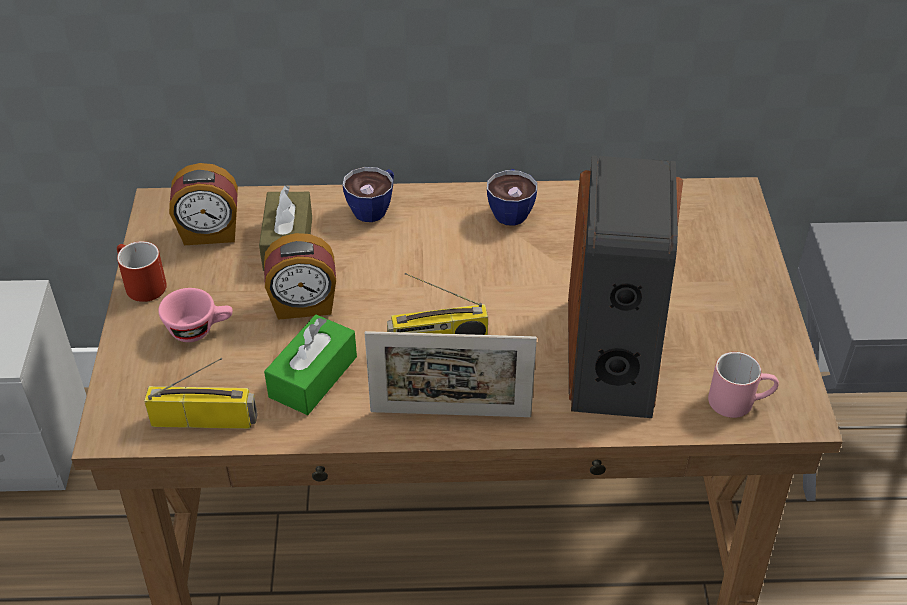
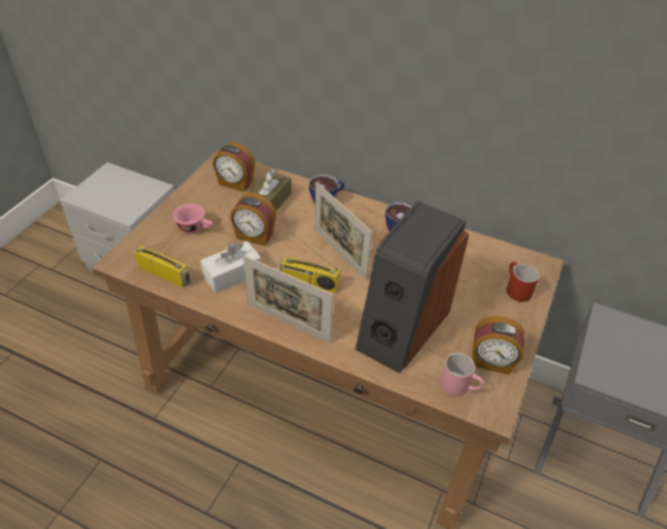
camera: 25 degrees right, 0 degrees up
red mug [117,241,167,302] -> red mug moved to [507,262,540,302]
green tissue box [264,315,357,415] -> white tissue box [200,241,261,293]
none -> picture frame [315,182,372,281]
none -> alarm clock [473,316,525,375]

